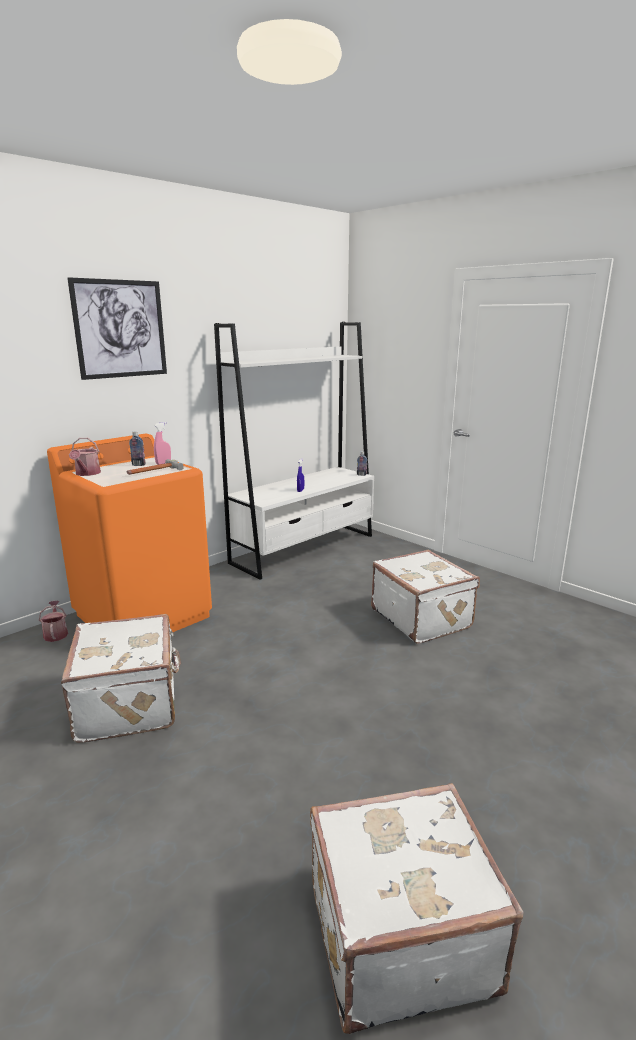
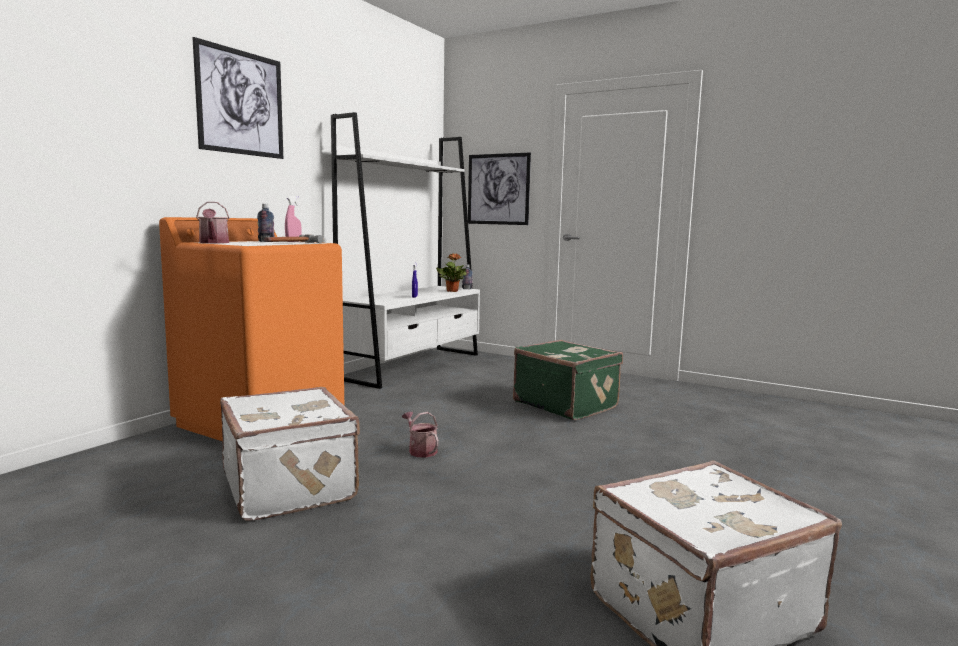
camera: 15 degrees left, 10 degrees down
watering can [39,601,68,642] -> watering can moved to [402,412,439,458]
white suitcase [371,550,480,644] -> green suitcase [513,340,623,420]
none -> potted plant [436,253,467,292]
none -> picture [468,152,531,225]

